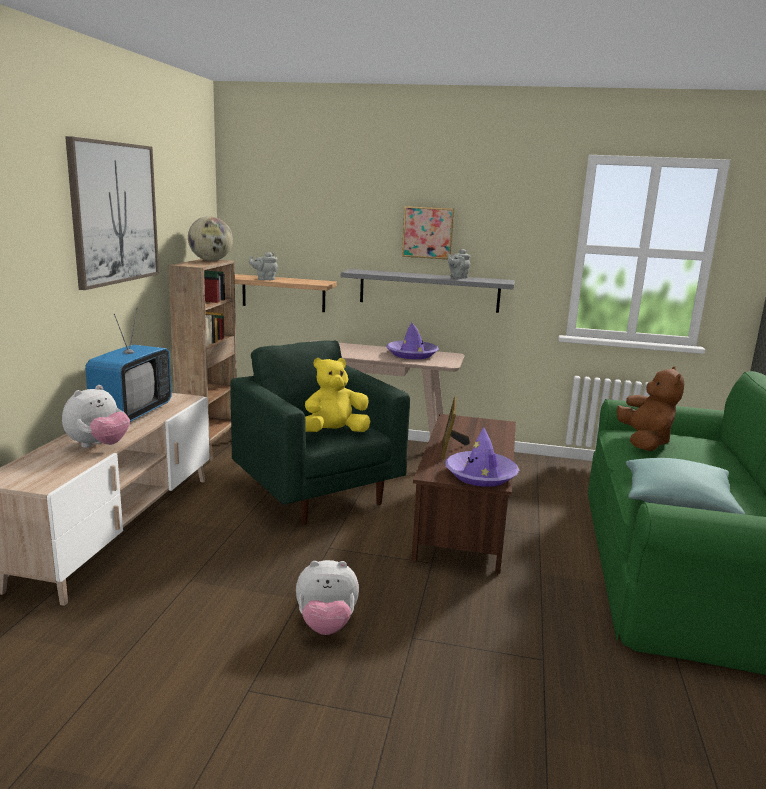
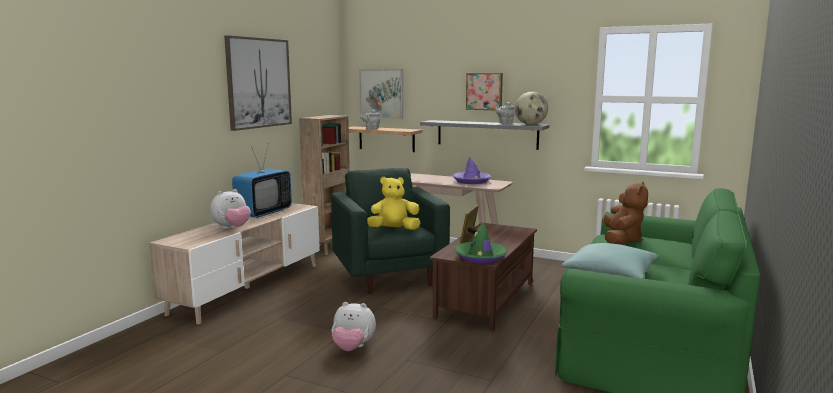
camera: 15 degrees right, 5 degrees down
globe [188,216,233,261] -> globe moved to [515,92,548,125]
purple hat [445,427,519,487] -> green hat [454,222,508,264]
none -> picture [359,69,403,119]

